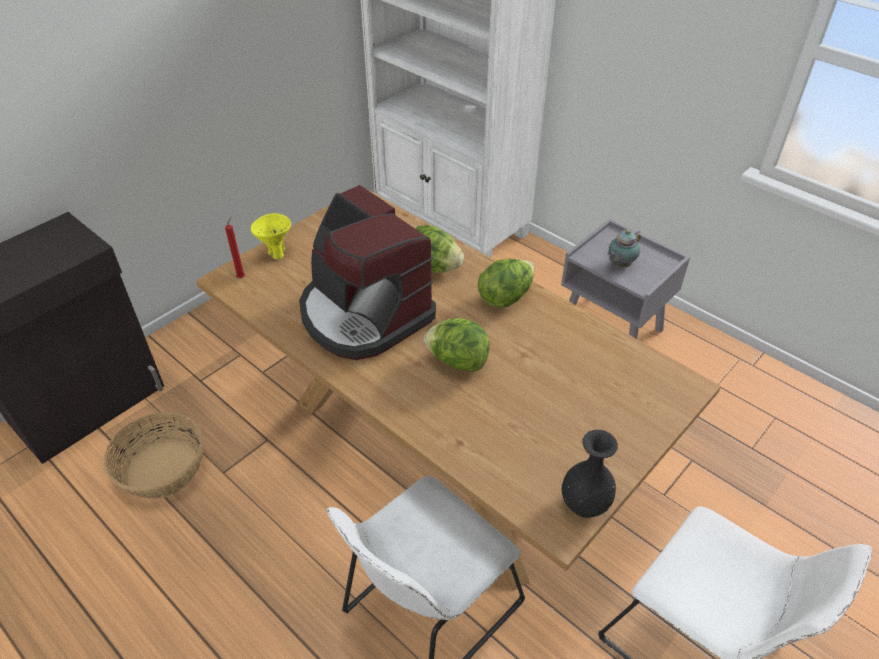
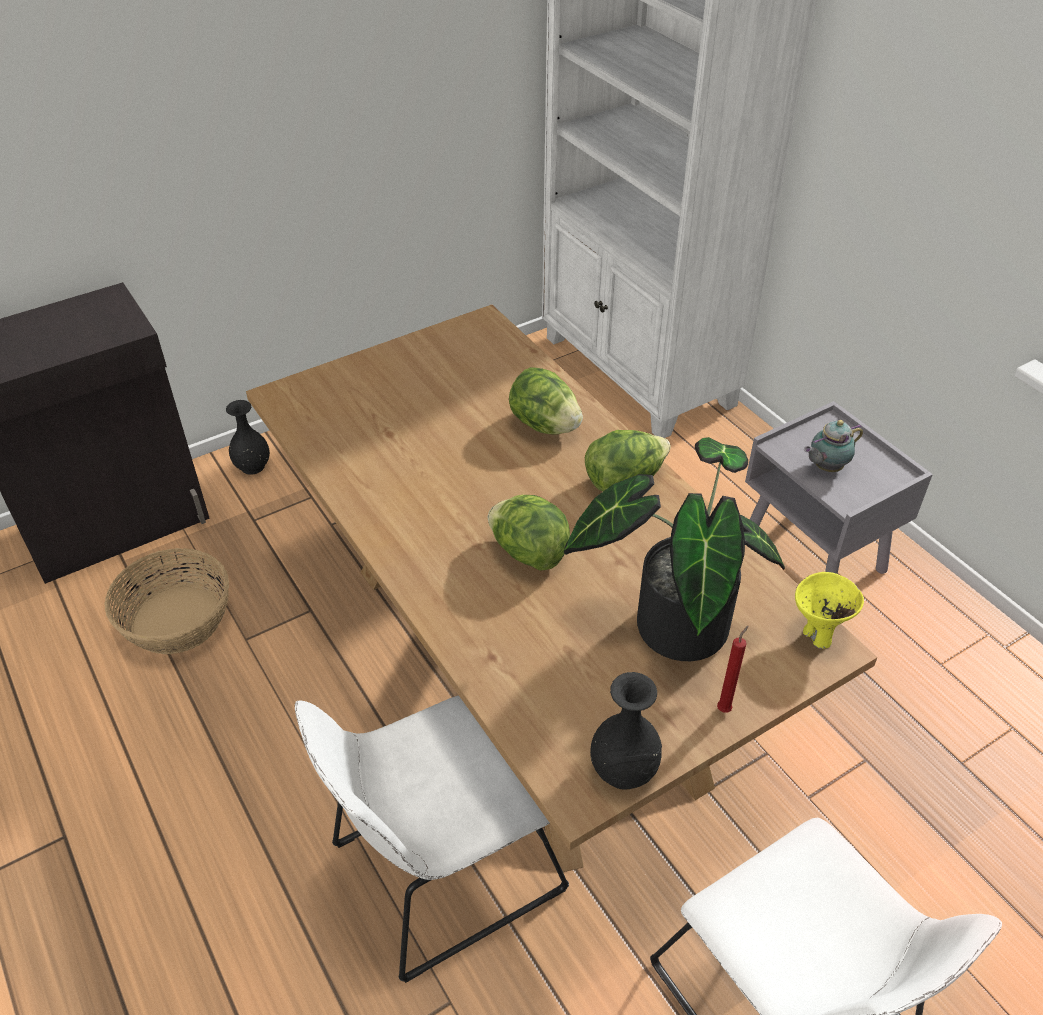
camera: 15 degrees right, 0 degrees up
red candle [225,216,245,278] -> red candle moved to [717,626,748,713]
yellow bowl [251,213,291,260] -> yellow bowl moved to [795,572,864,649]
coffee machine [299,185,436,360] -> none
none -> black vase [226,400,270,475]
none -> potted plant [564,437,785,661]

